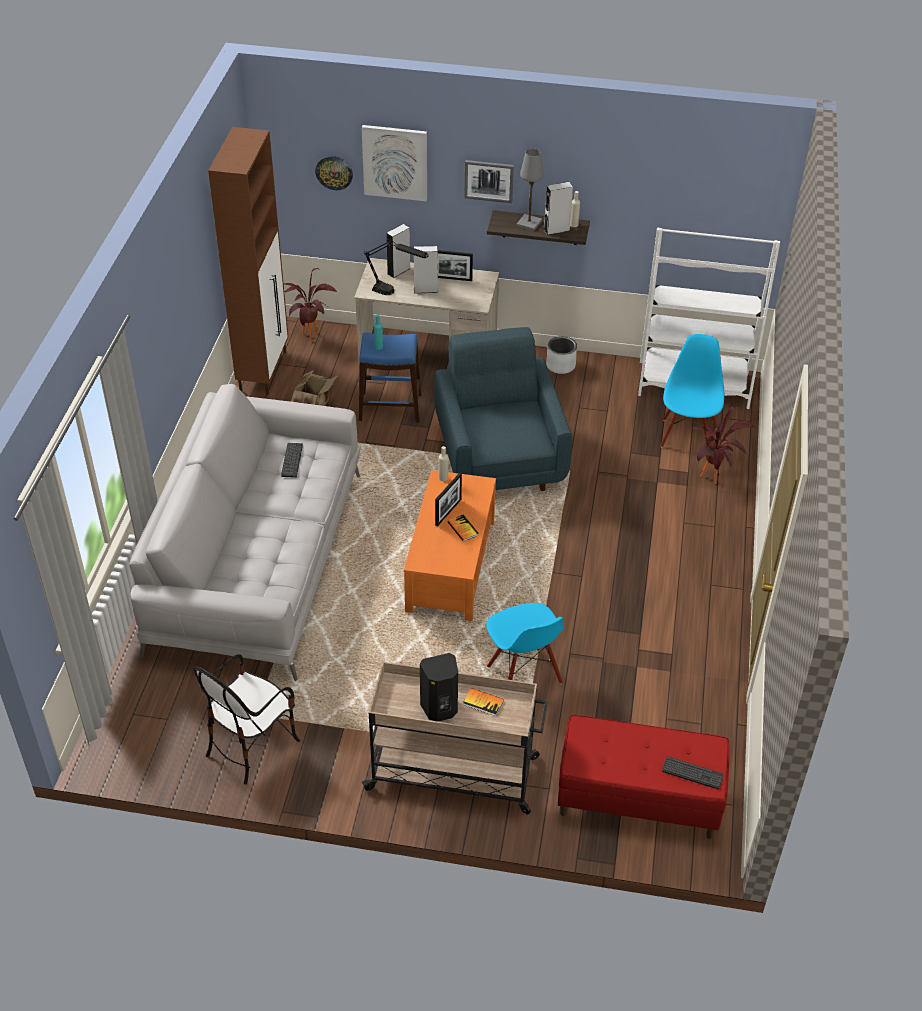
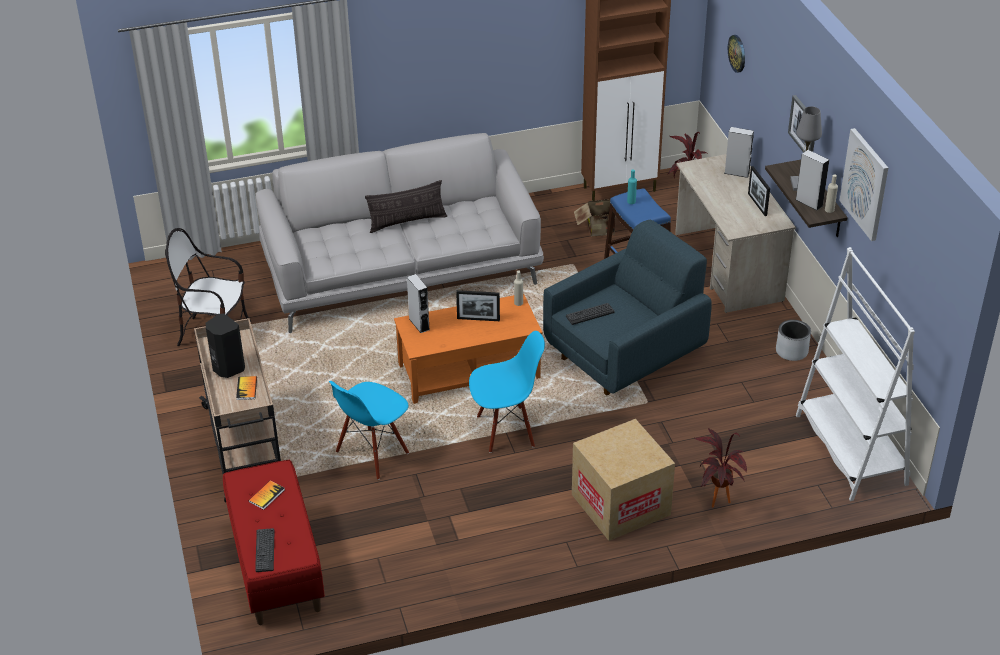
camera: 65 degrees right, 5 degrees down
keyboard [281,443,303,478] -> keyboard moved to [566,303,615,325]
picture [362,125,427,201] -> picture moved to [840,128,888,241]
black table lamp [364,240,428,295] -> none
grey speaker [414,246,438,293] -> grey speaker moved to [407,274,430,333]
book [447,515,479,542] -> book moved to [249,481,284,510]
blue chair [660,334,725,447] -> blue chair moved to [469,331,545,453]
none -> pillow [365,180,447,233]
none -> cardboard box [572,419,675,541]

